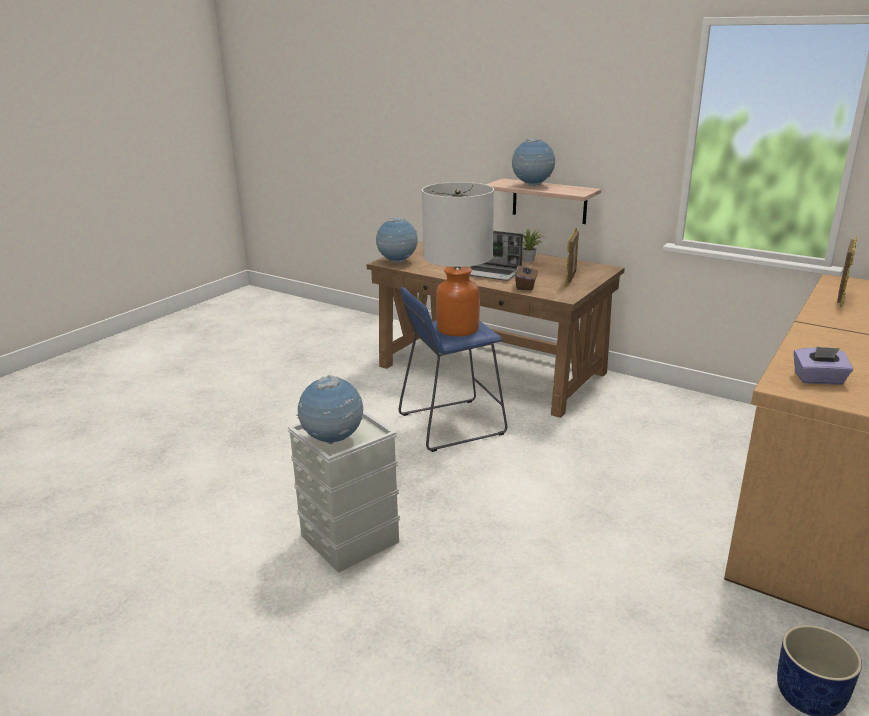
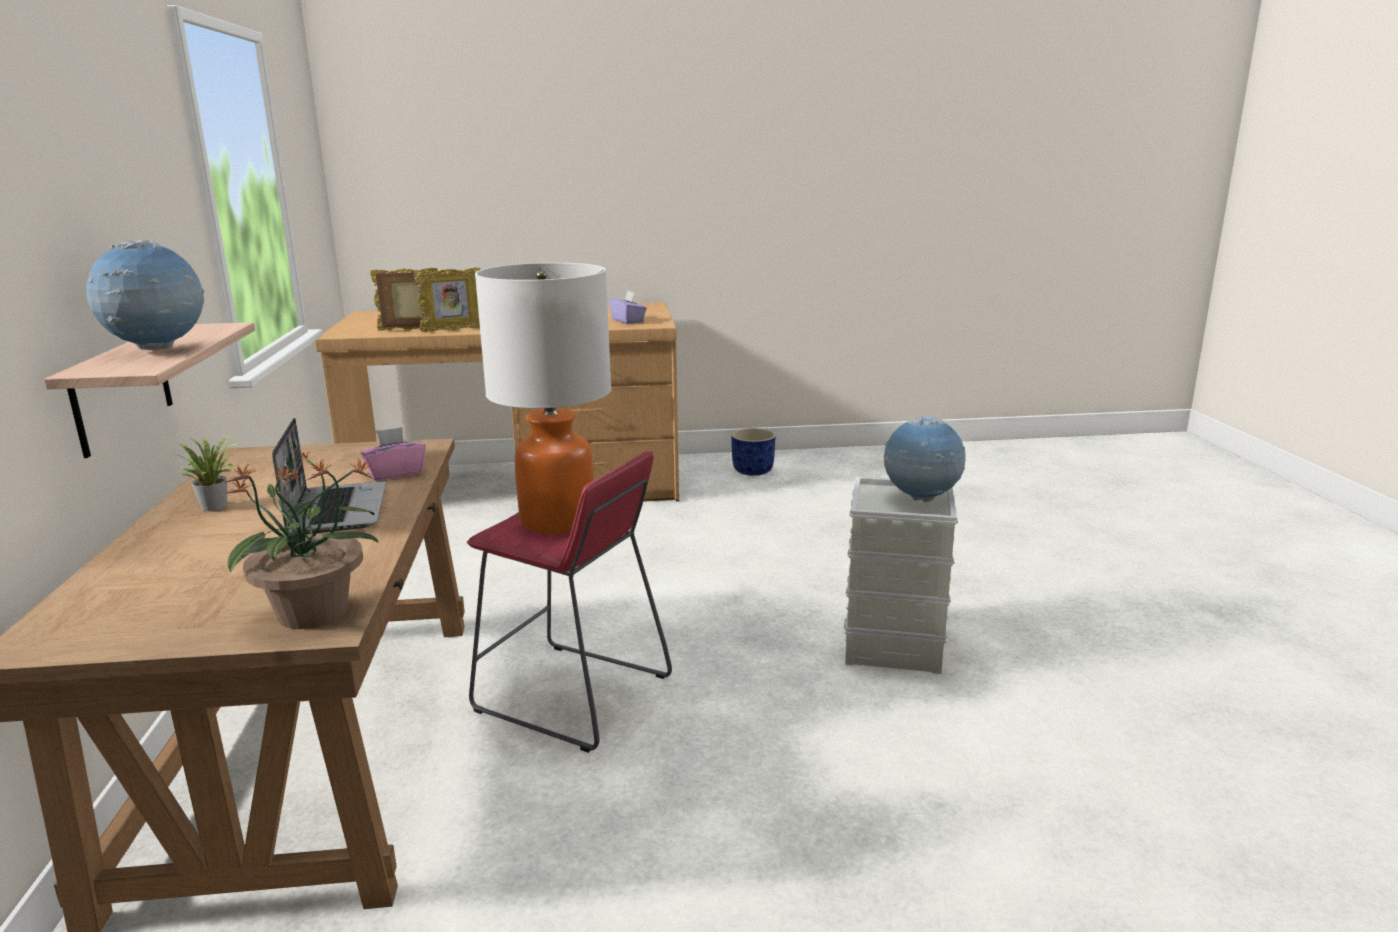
camera: 130 degrees left, 5 degrees down
globe [376,217,418,263] -> potted plant [226,452,379,629]
blue stool [399,287,507,452] -> red stool [467,451,672,753]
brown tissue box [515,262,538,290] -> pink tissue box [360,427,426,481]
picture frame [565,228,579,287] -> picture frame moved to [414,268,481,332]

